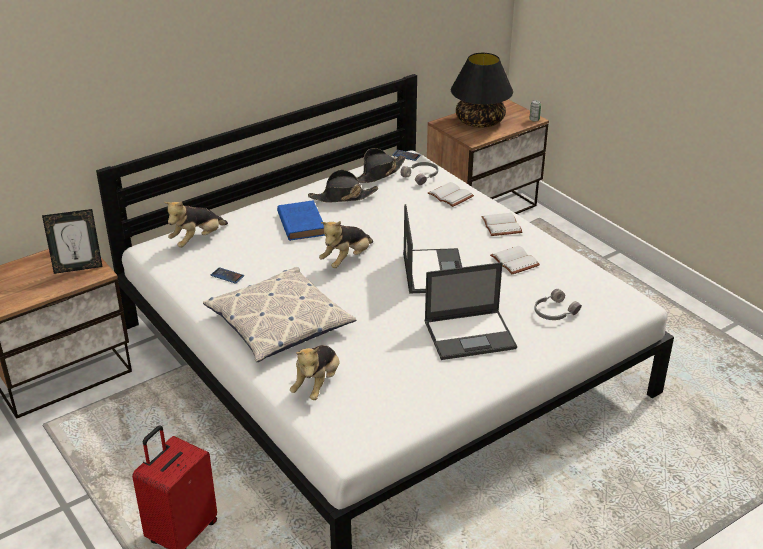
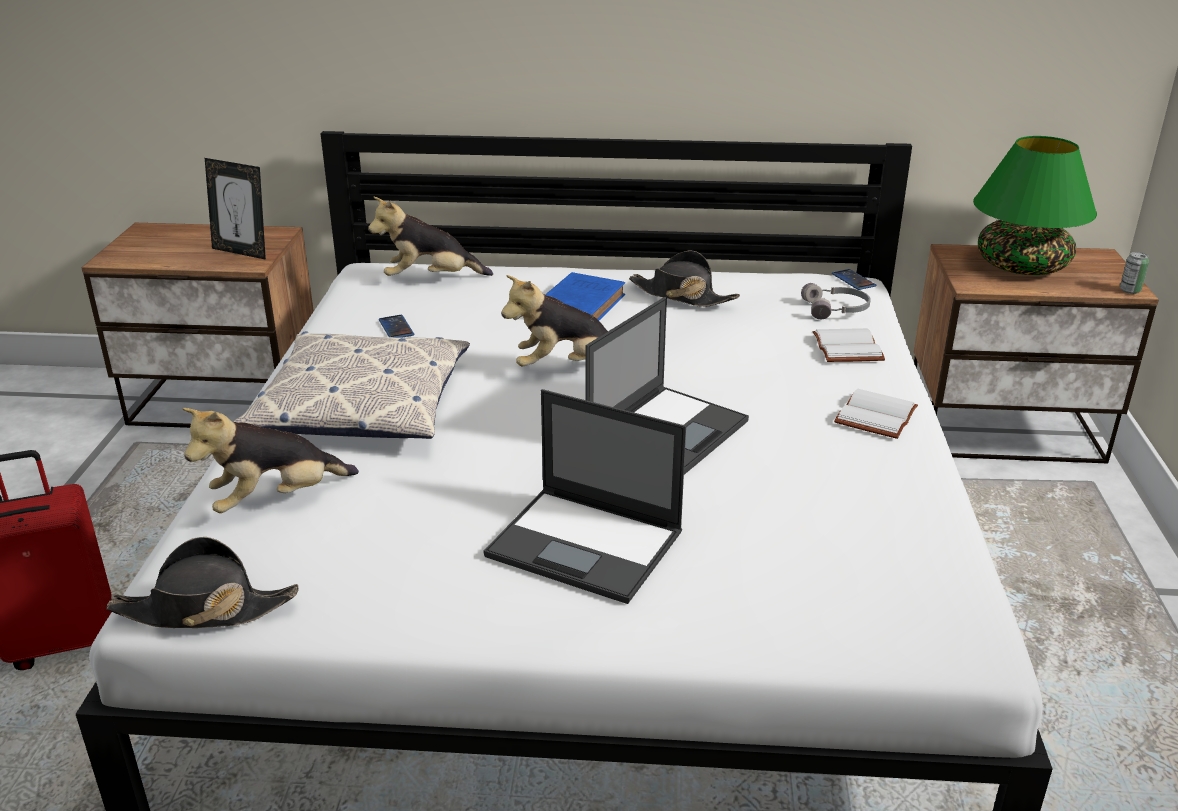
camera: 40 degrees right, 5 degrees down
black hat [357,148,406,183] -> black hat moved to [106,537,299,628]
black table lamp [451,53,513,128] -> green table lamp [973,136,1097,275]
white book [490,246,540,274] -> none
grey headphones [534,289,582,320] -> none

